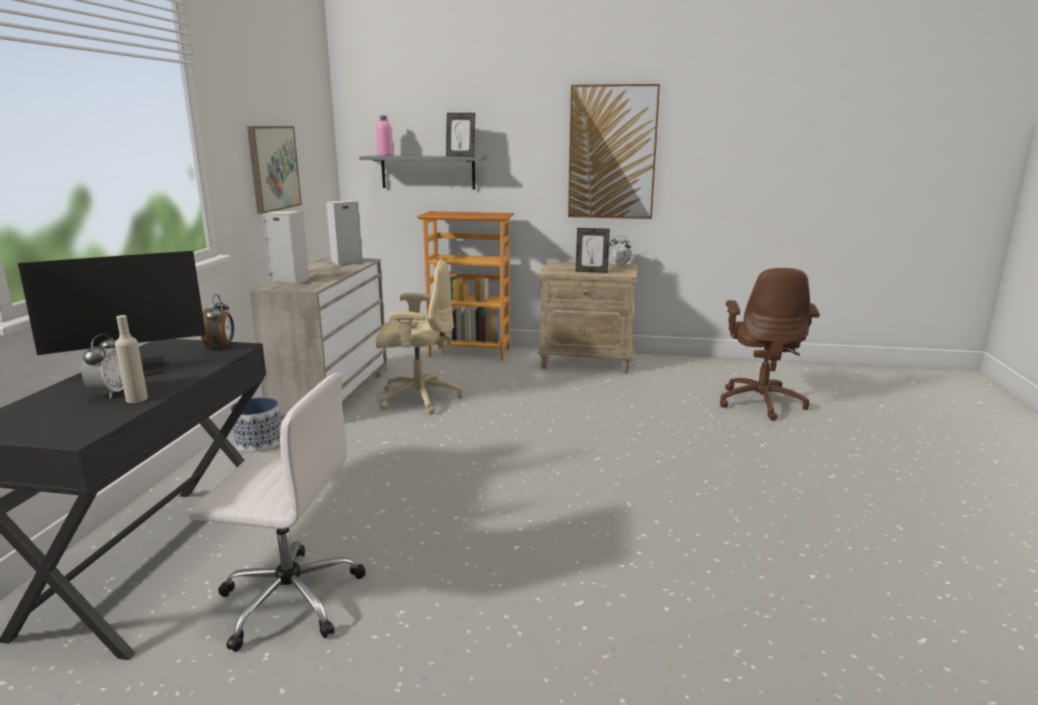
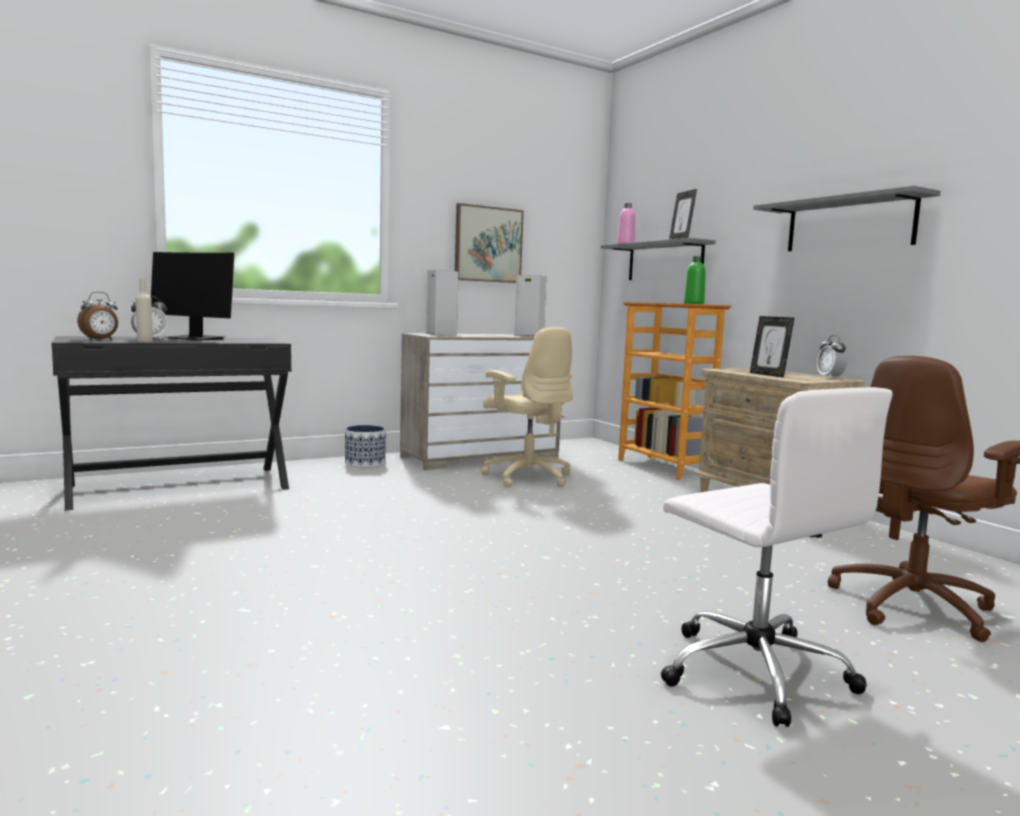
camera: 50 degrees right, 10 degrees down
white office chair [189,372,366,652] -> white office chair moved to [661,387,892,727]
alarm clock [201,294,234,350] -> alarm clock moved to [77,292,118,340]
picture [568,84,660,219] -> grey shelf [753,185,941,251]
none -> green bottle [684,256,706,304]

